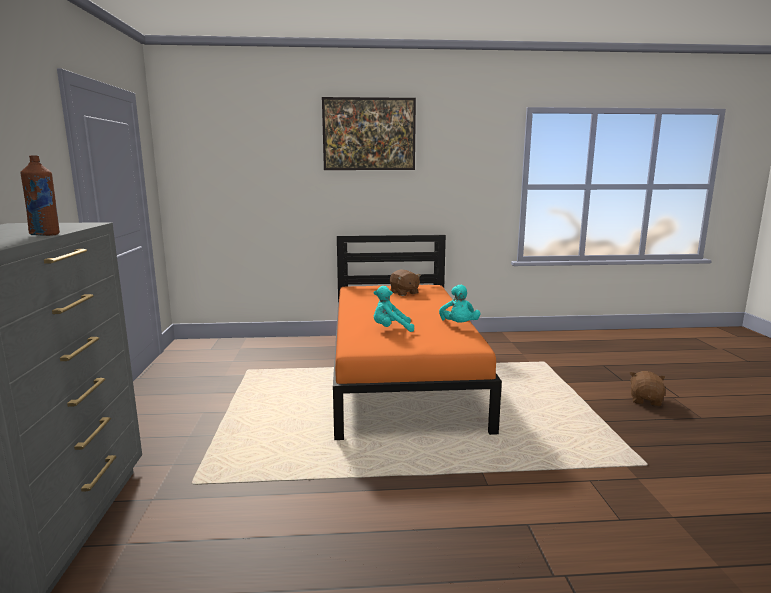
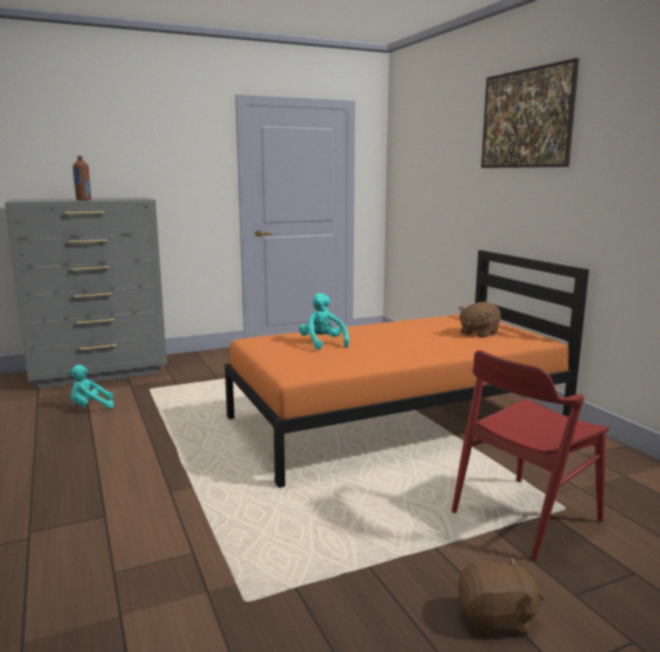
camera: 70 degrees right, 0 degrees up
turquoise plush toy [439,285,480,323] -> turquoise plush toy moved to [68,365,114,409]
none -> red chair [452,350,609,561]

